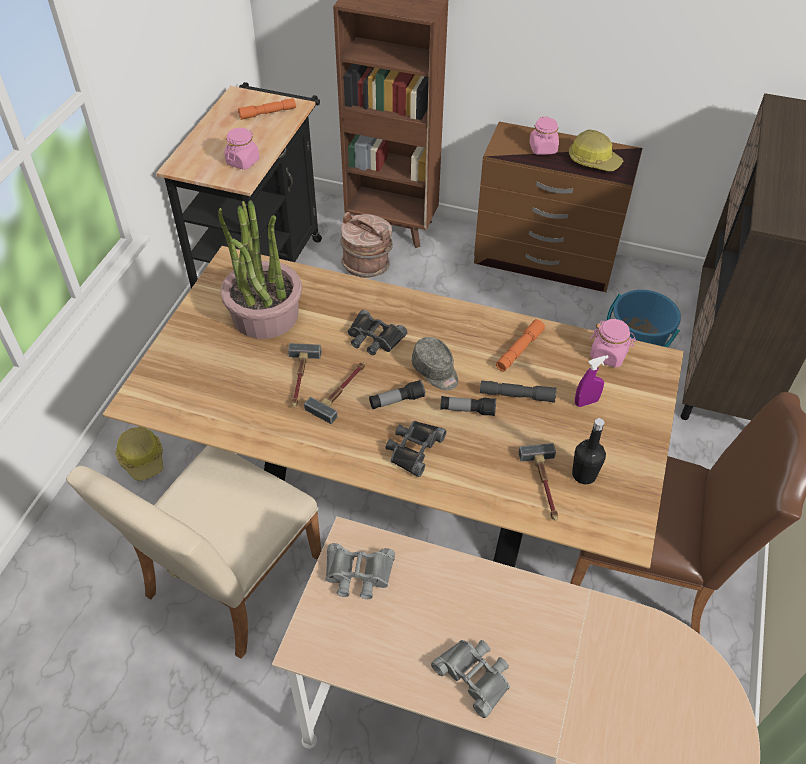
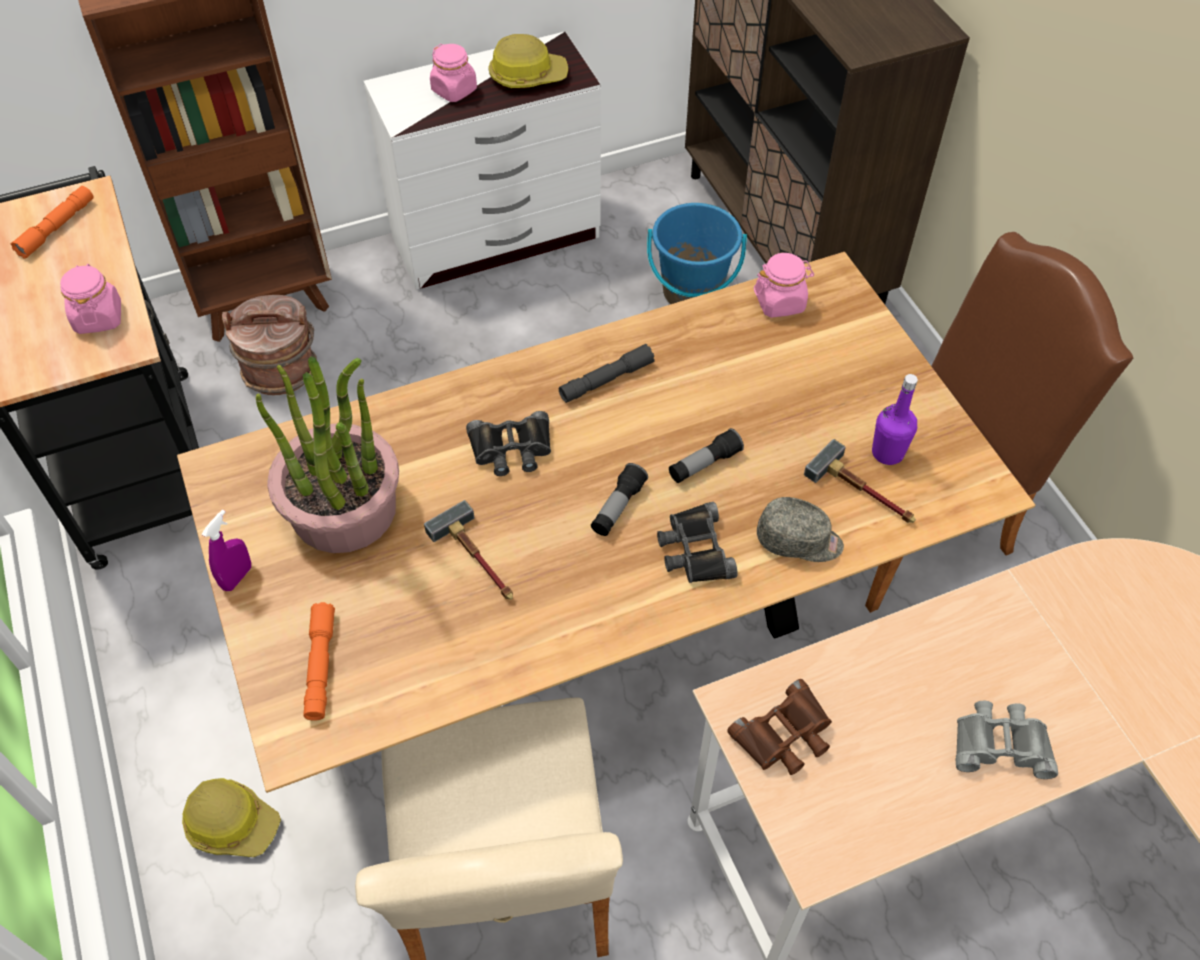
camera: 40 degrees left, 5 degrees up
hammer [304,362,365,424] -> none
grey binoculars [325,543,395,599] -> brown binoculars [727,679,832,775]
grey cap [412,337,458,390] -> grey cap moved to [757,497,844,562]
brown dresser [474,122,643,292] -> white dresser [364,31,601,290]
grey flashlight [480,381,557,403] -> grey flashlight moved to [559,344,655,403]
orange flashlight [496,319,545,371] -> orange flashlight moved to [303,602,335,721]
black bottle [572,418,606,484] -> purple bottle [872,374,918,465]
purple spray bottle [575,355,609,407] -> purple spray bottle moved to [202,510,251,591]

